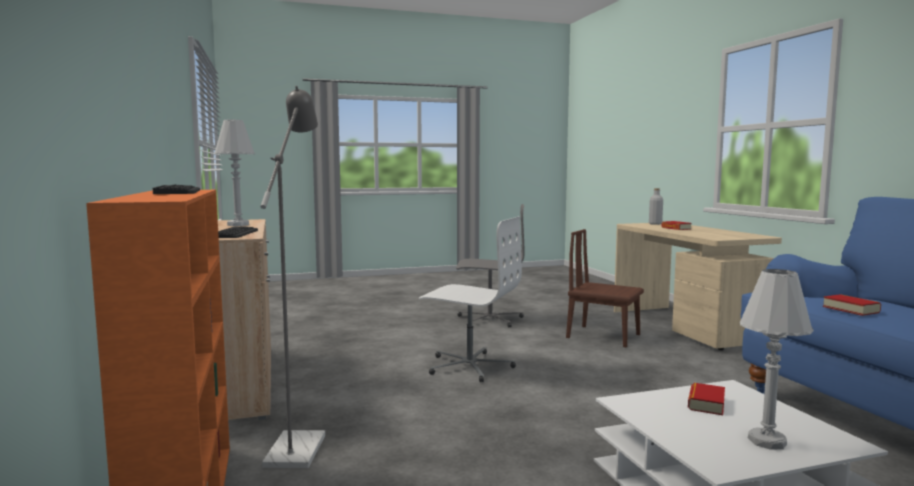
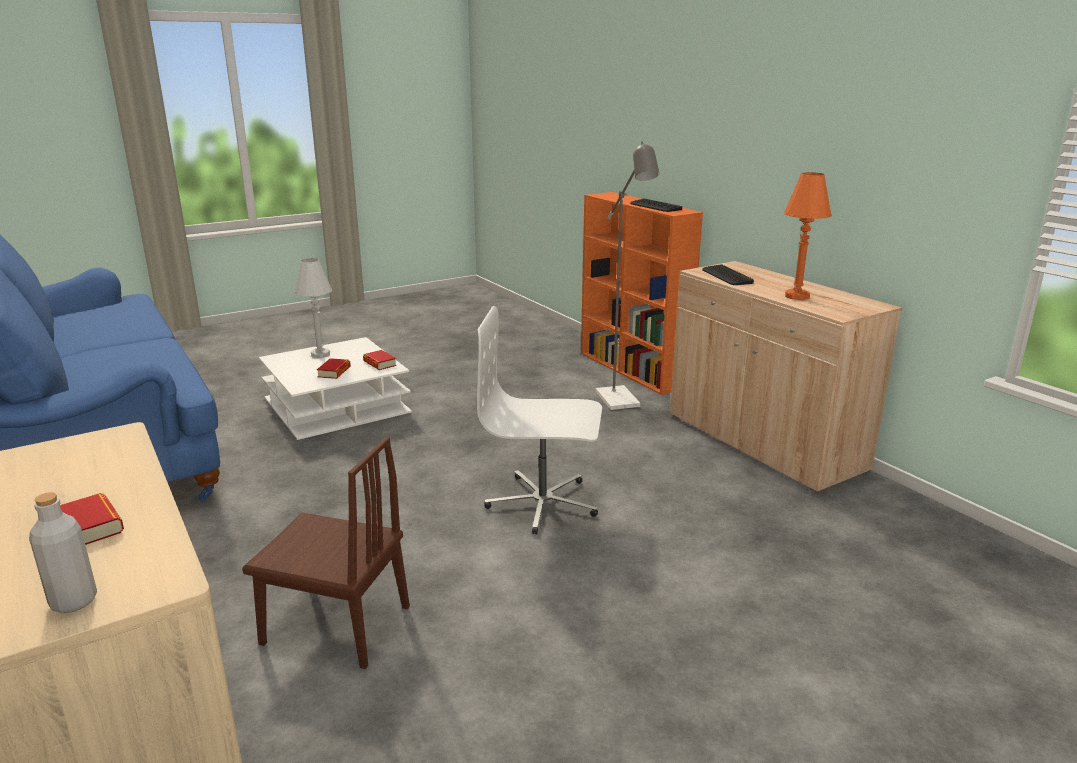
camera: 165 degrees right, 15 degrees up
white table lamp [214,120,255,226] -> orange table lamp [784,172,832,300]
grey office chair [456,204,524,328] -> none
book [823,294,881,316] -> book moved to [363,350,397,370]

